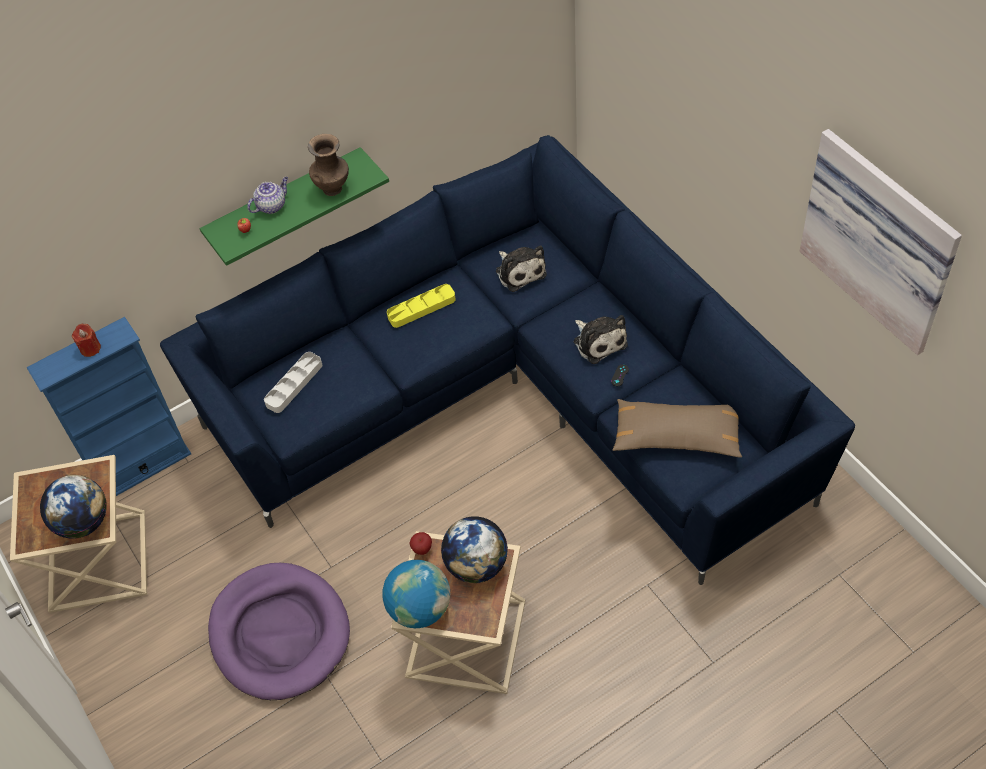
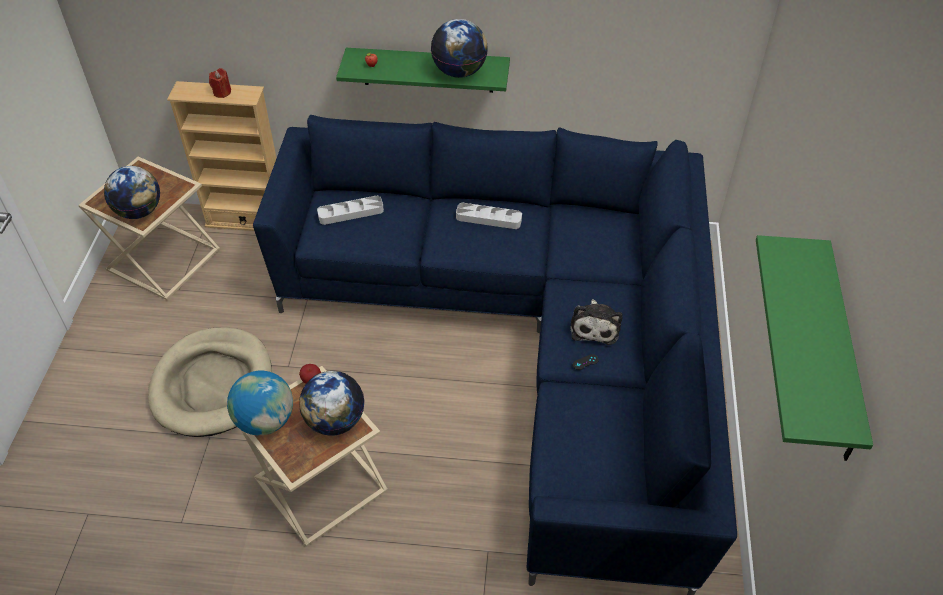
camera: 35 degrees right, 5 degrees down
blue bookcase [26,317,191,496] -> beige bookcase [167,81,276,231]
purple dog bed [208,563,350,700] -> beige dog bed [148,327,272,437]
teapot [247,177,288,214] -> none
brown vase [308,134,349,196] -> globe [431,19,488,78]
yellow tray [387,284,456,328] -> grey tray [456,203,522,229]
plush toy [496,245,547,292] -> none
brown pillow [613,399,742,457] -> none
picture [800,129,962,355] -> green shelf [756,235,873,461]

